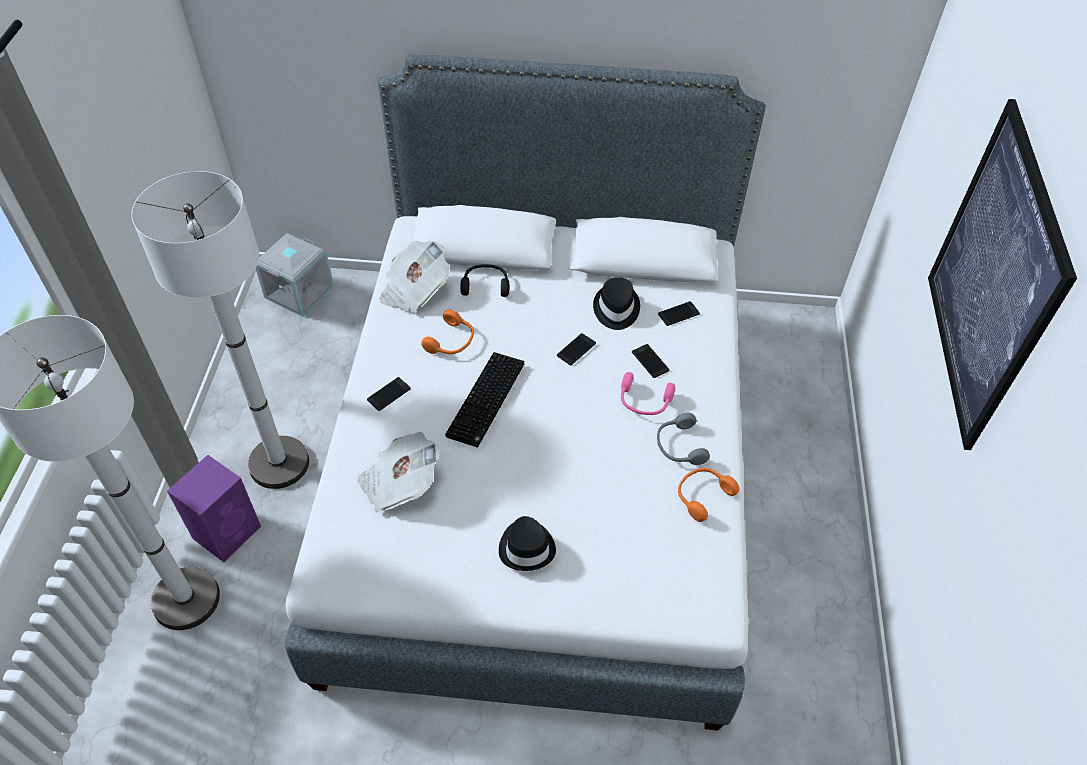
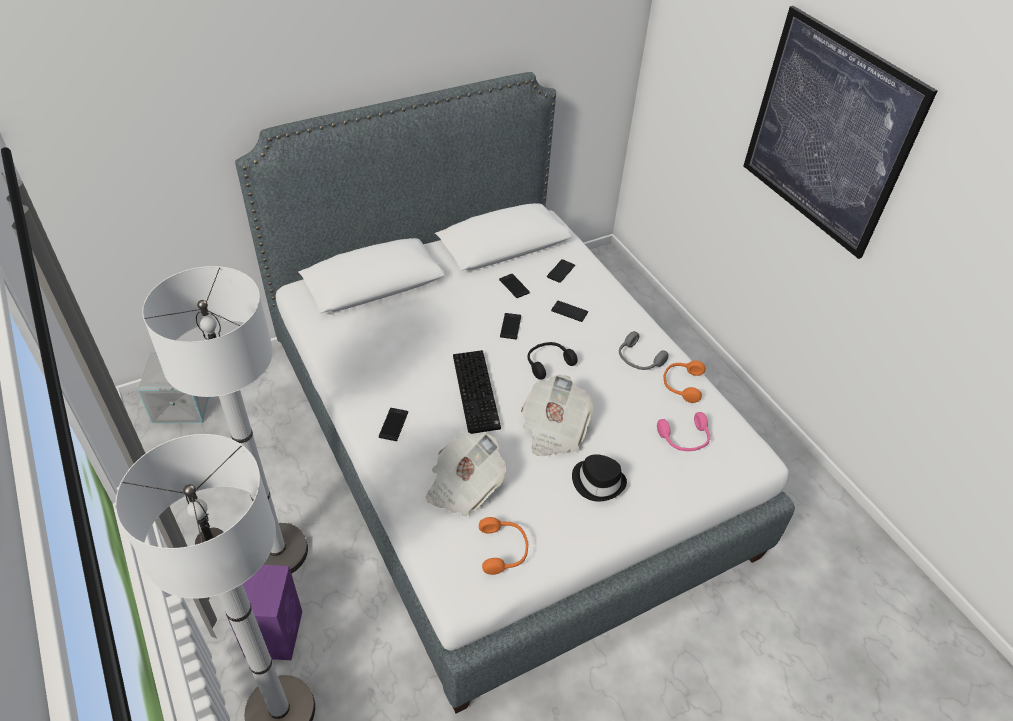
camera: 35 degrees left, 5 degrees down
newspaper [380,241,450,313] -> newspaper moved to [521,375,593,456]
orange headphones [421,310,474,354] -> orange headphones moved to [479,517,528,575]
black headphones [460,264,510,297] -> black headphones moved to [527,342,578,380]
black hat [593,277,640,330] -> phone [499,274,530,298]
pink headphones [621,372,675,415] -> pink headphones moved to [657,412,710,451]

